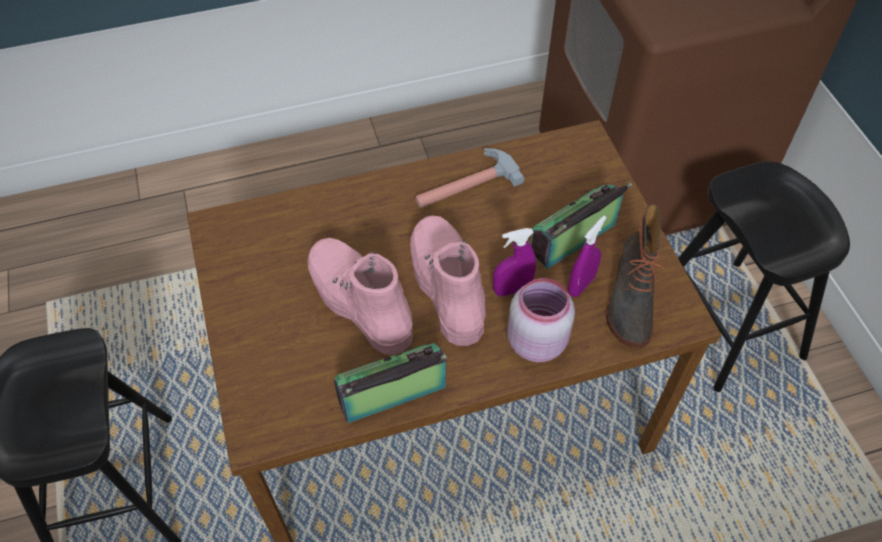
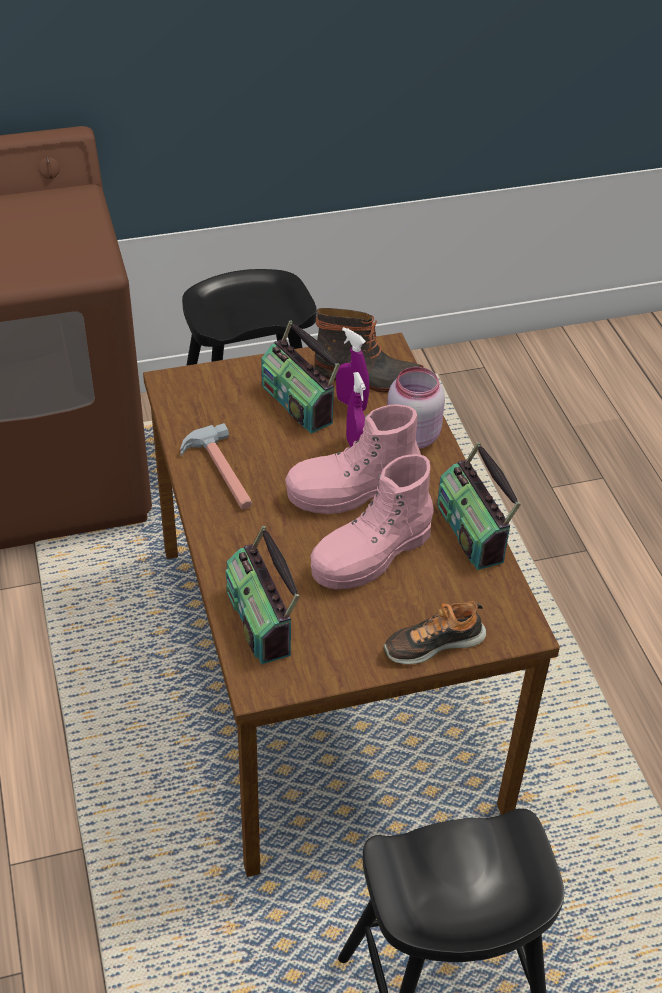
camera: 90 degrees left, 10 degrees down
none -> radio [226,526,300,665]
none -> shoe [383,601,486,664]

